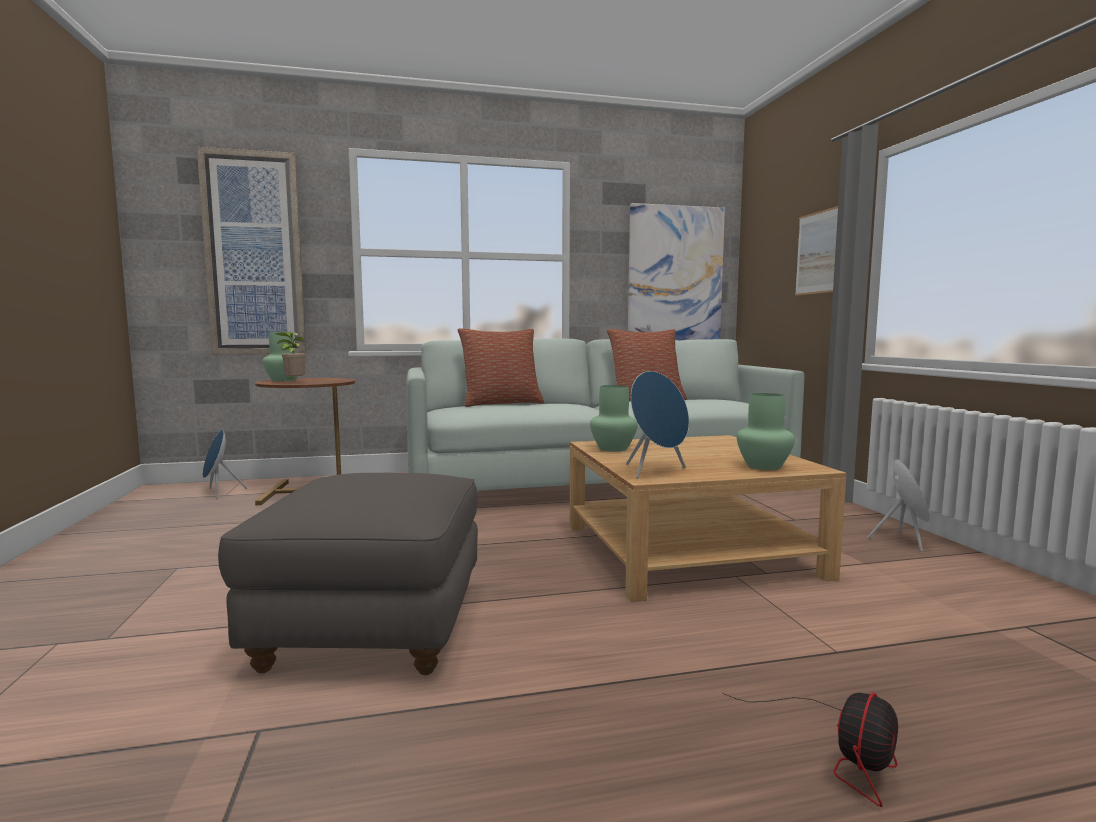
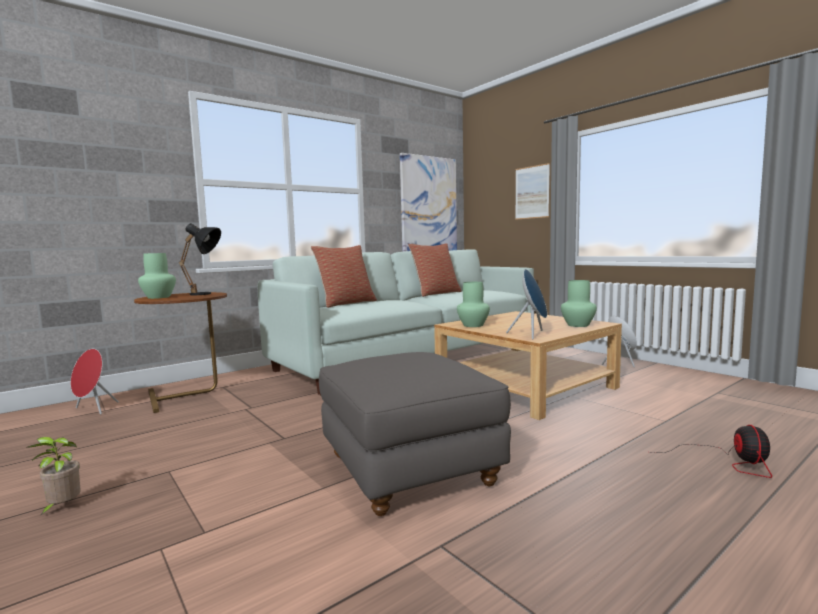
camera: 25 degrees left, 0 degrees up
picture [197,147,306,354] -> none
blue speaker [202,429,247,499] -> red speaker [71,349,119,415]
potted plant [275,332,306,382] -> potted plant moved to [26,437,81,517]
none -> black table lamp [179,223,221,295]

